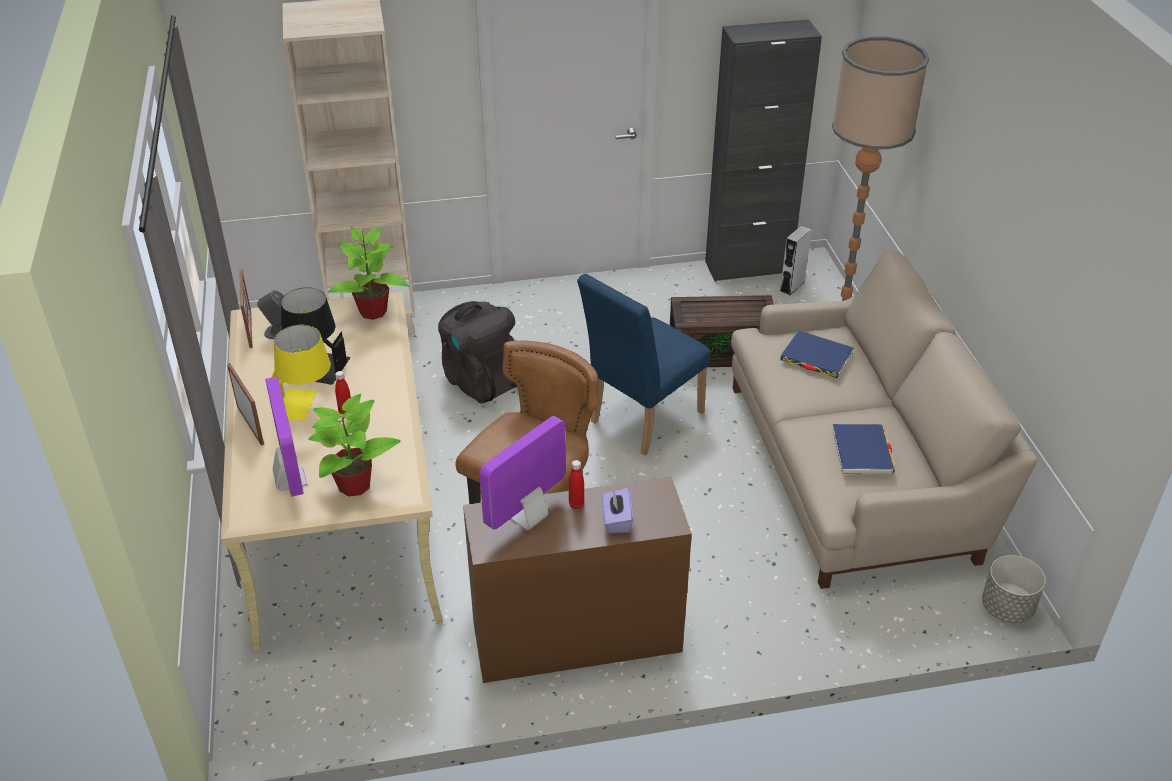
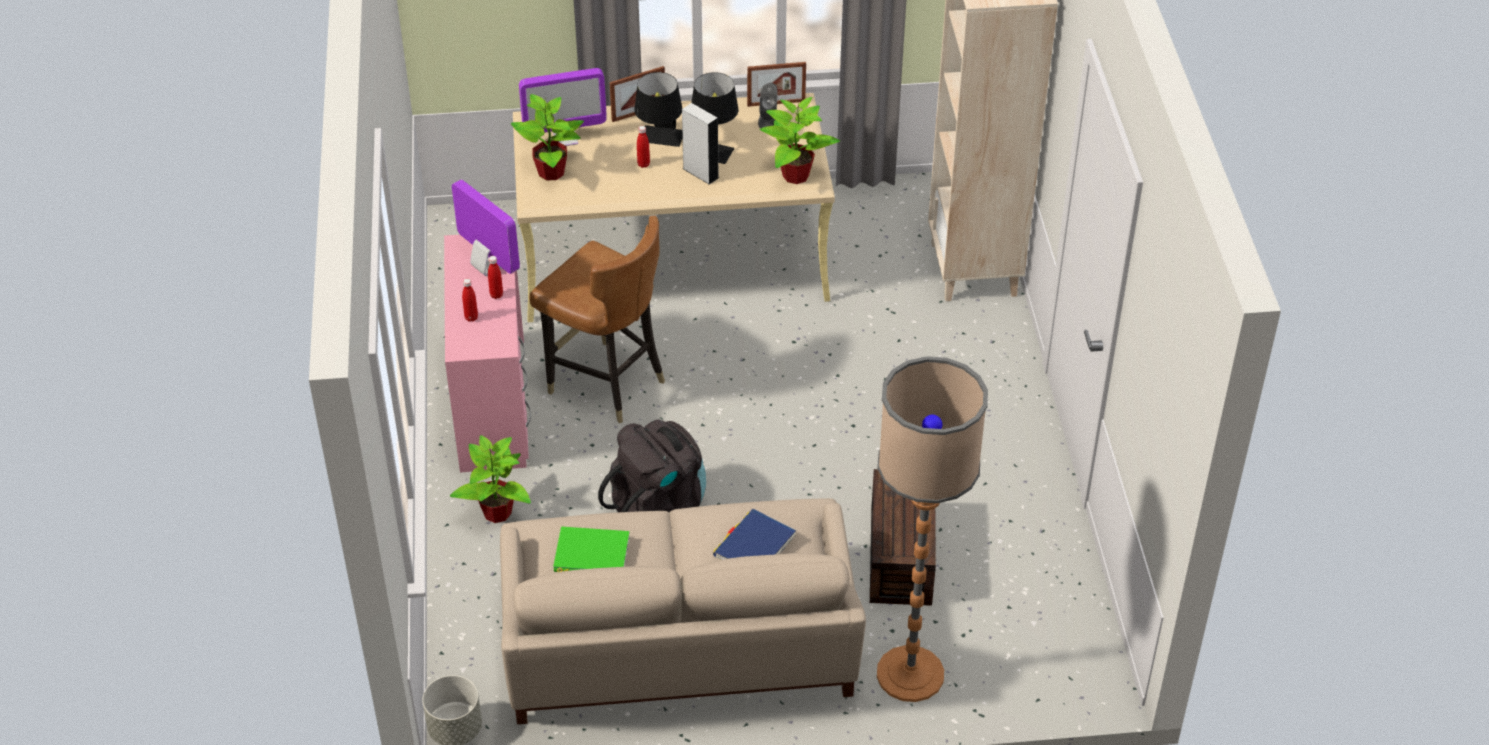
camera: 95 degrees right, 5 degrees up
yellow table lamp [270,325,331,421] -> black table lamp [634,72,683,147]
black backpack [438,301,517,403] -> black backpack moved to [598,420,706,512]
brown desk [463,477,692,683] -> pink desk [444,235,531,473]
blue chair [577,274,711,455] -> none
purple tissue box [602,488,633,533] -> red bottle [462,278,478,322]
black cabinet [705,19,822,282] -> none
grey speaker [780,225,812,295] -> grey speaker moved to [682,103,719,185]
blue book [833,424,895,475] -> green book [553,526,630,572]
none -> potted plant [450,435,531,523]

